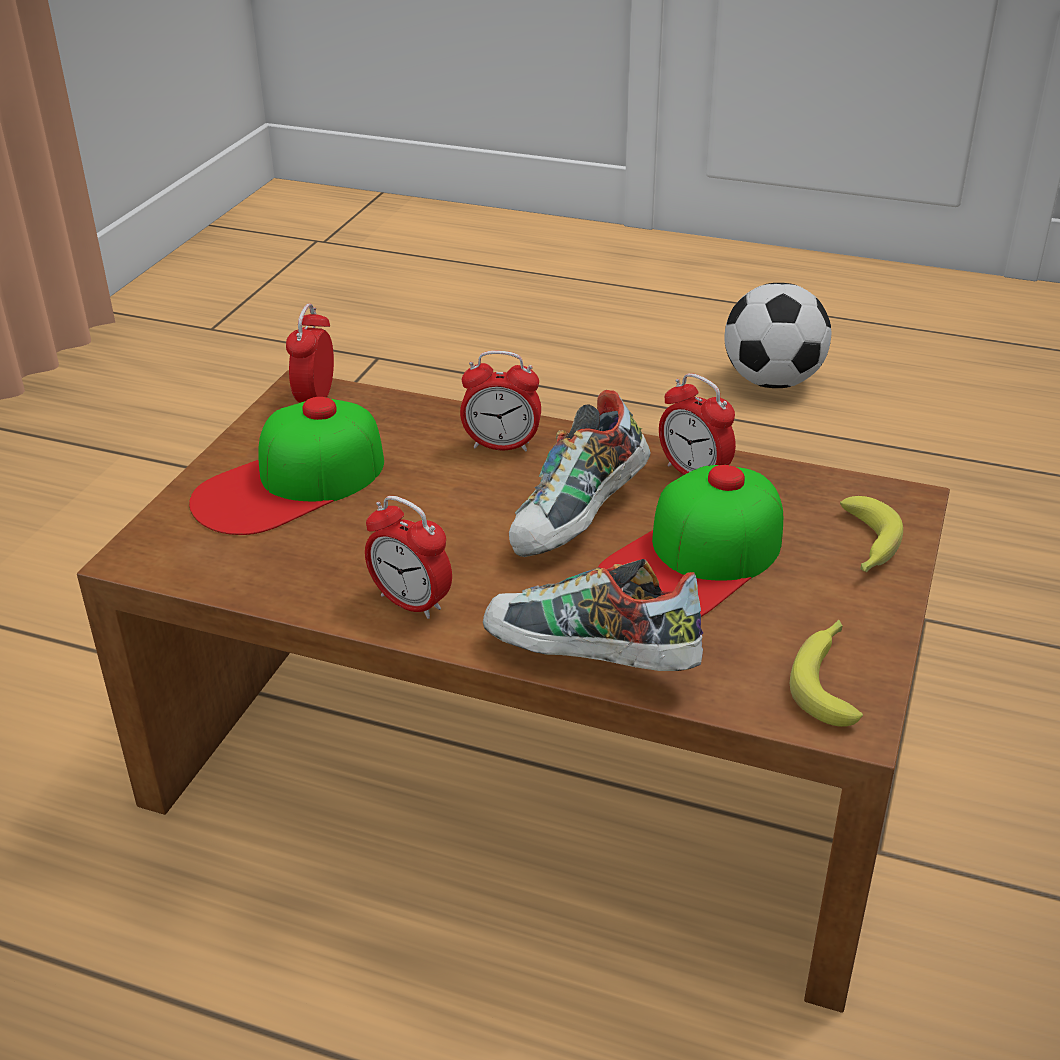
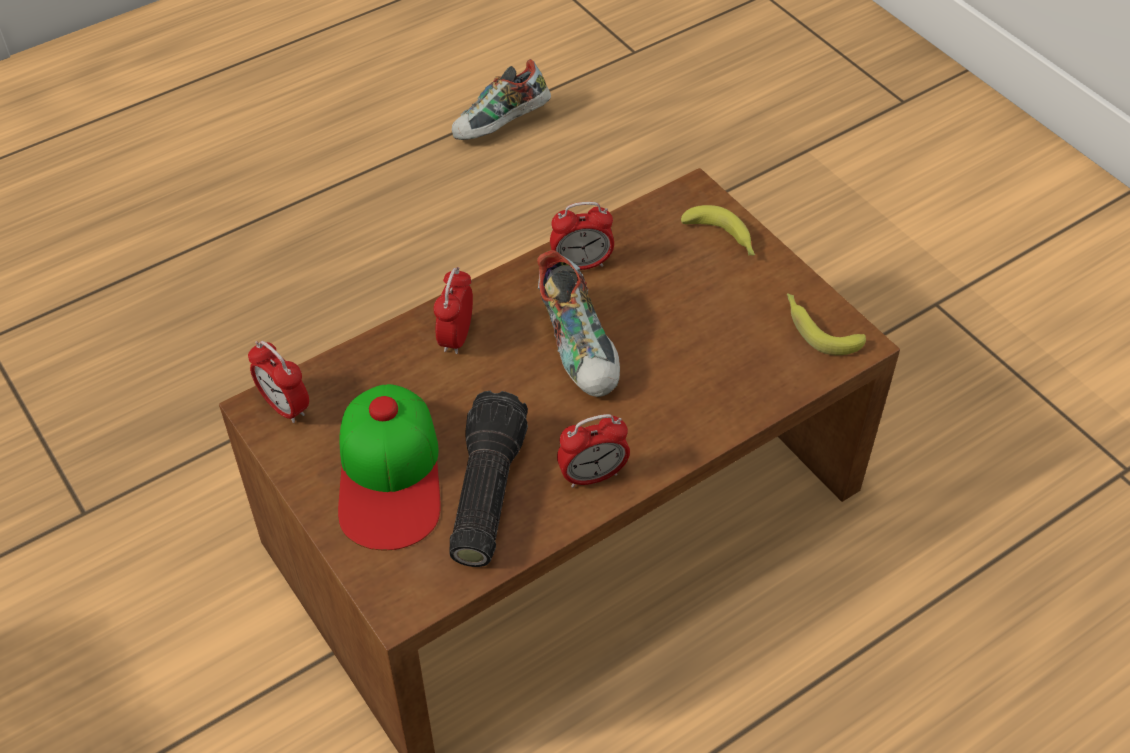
camera: 55 degrees left, 15 degrees up
alarm clock [460,351,541,451] -> alarm clock turned 150 degrees clockwise [433,267,473,354]
shoe [483,559,703,671] -> shoe moved to [452,59,551,140]
cap [598,465,783,617] -> none
football [725,283,832,388] -> none
none -> flashlight [449,390,528,567]

